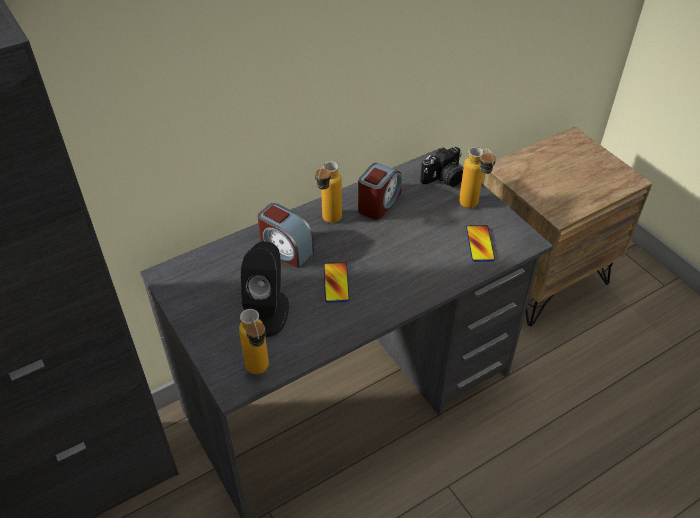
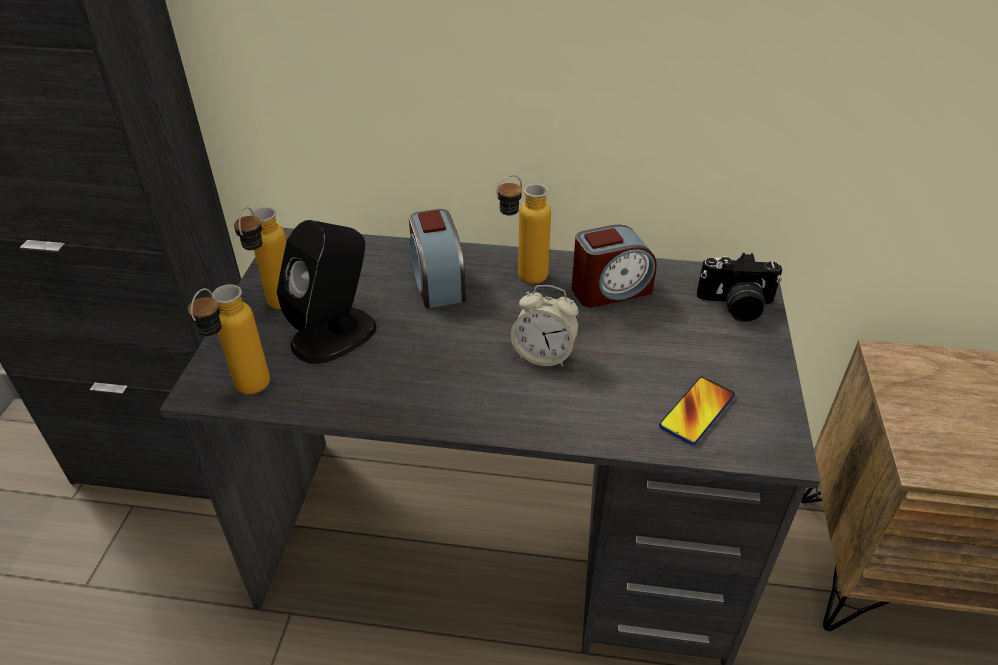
camera: 40 degrees right, 5 degrees down
phone [324,262,350,303] -> none
bottle [459,147,496,208] -> bottle moved to [234,207,287,310]
none -> alarm clock [511,285,579,367]

